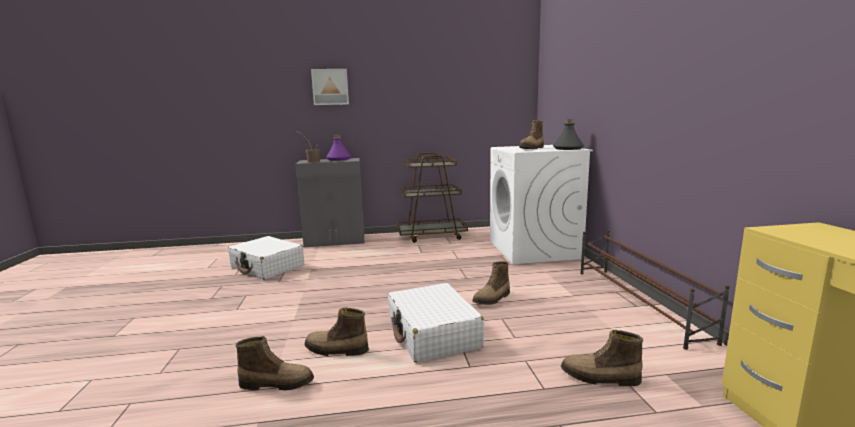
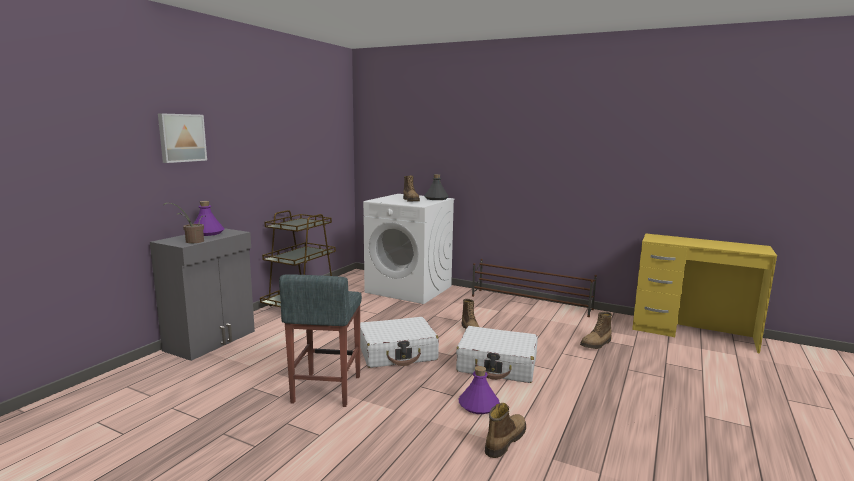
camera: 55 degrees left, 0 degrees up
white suitcase [228,236,304,279] -> white suitcase moved to [360,317,439,368]
boot [304,308,369,356] -> purple bottle [458,366,500,414]
none -> grey stool [279,274,362,407]

